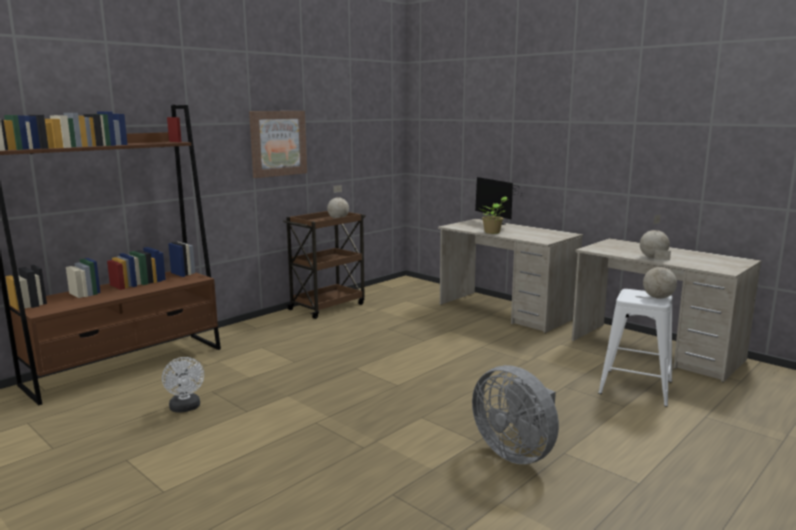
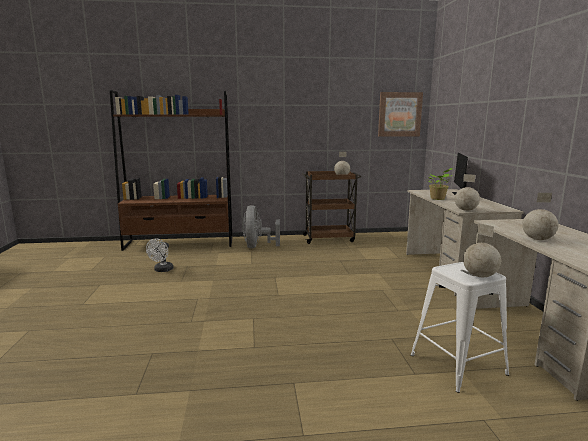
camera: 40 degrees right, 0 degrees up
picture [249,111,307,178] -> picture moved to [378,92,423,137]
grey fan [472,365,559,464] -> grey fan moved to [242,205,280,248]
none -> globe [455,174,480,211]

